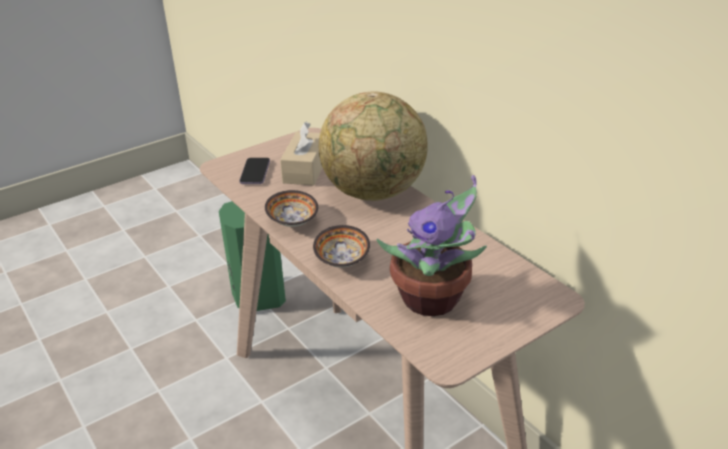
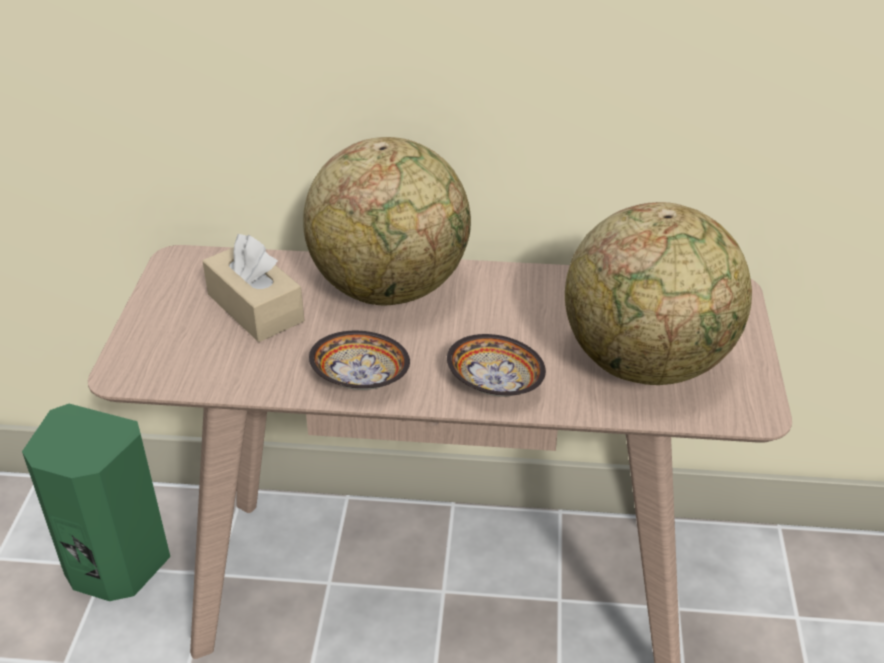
camera: 50 degrees left, 5 degrees up
phone [239,158,270,184] -> none
potted plant [376,175,487,316] -> globe [565,202,752,385]

